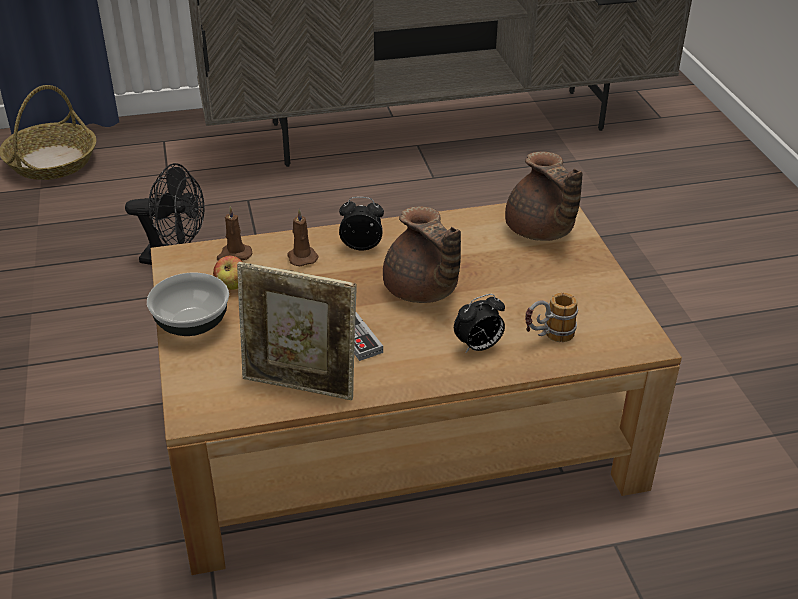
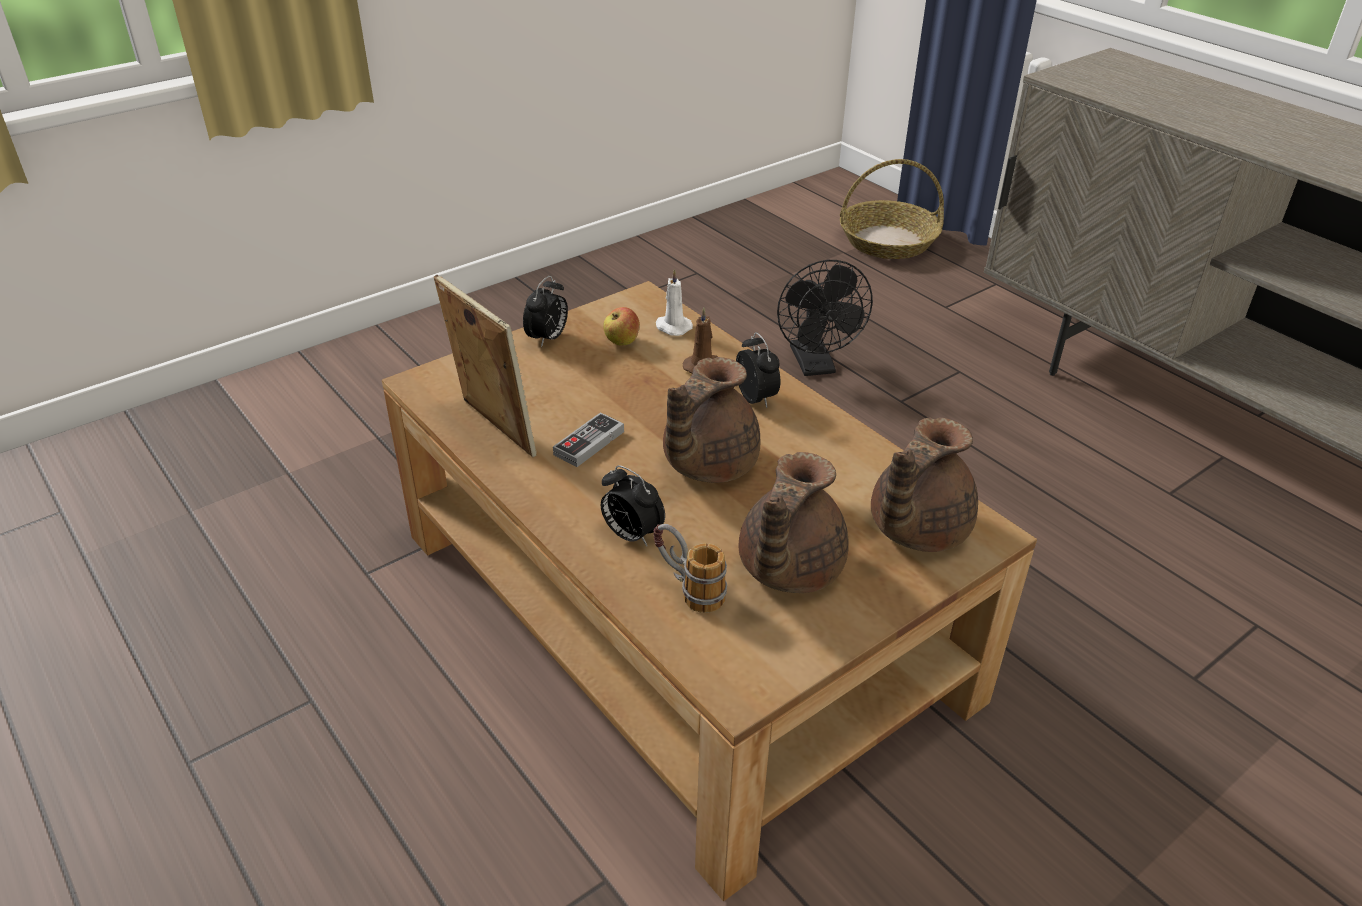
camera: 65 degrees right, 0 degrees up
bowl [147,273,229,336] -> alarm clock [523,276,568,348]
brown candle [217,206,252,261] -> white candle [656,269,693,336]
picture frame [237,262,357,400] -> picture frame turned 150 degrees clockwise [434,275,537,457]
none -> brown teapot [738,452,849,593]

